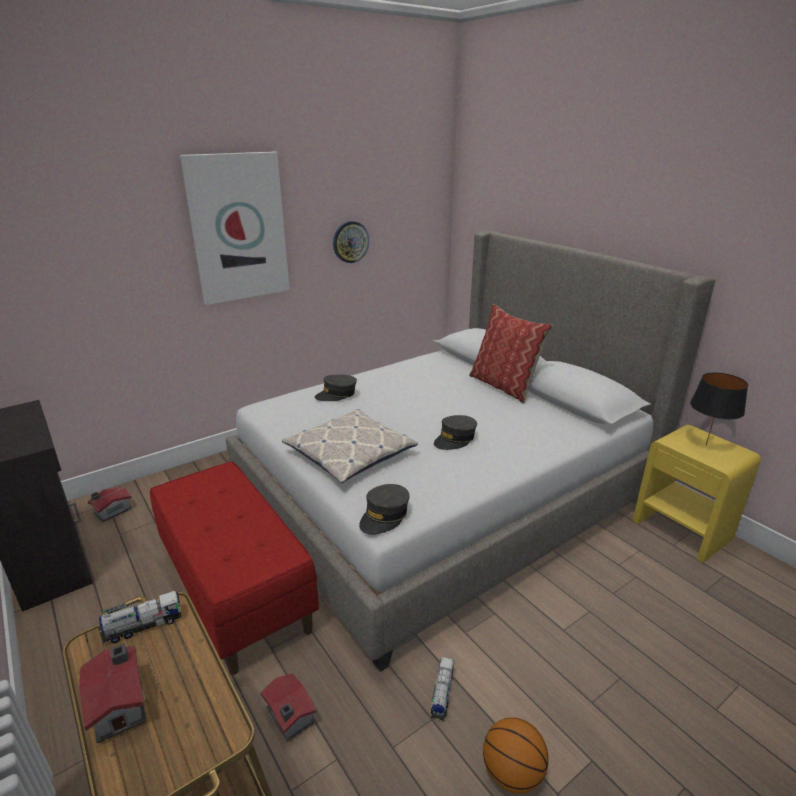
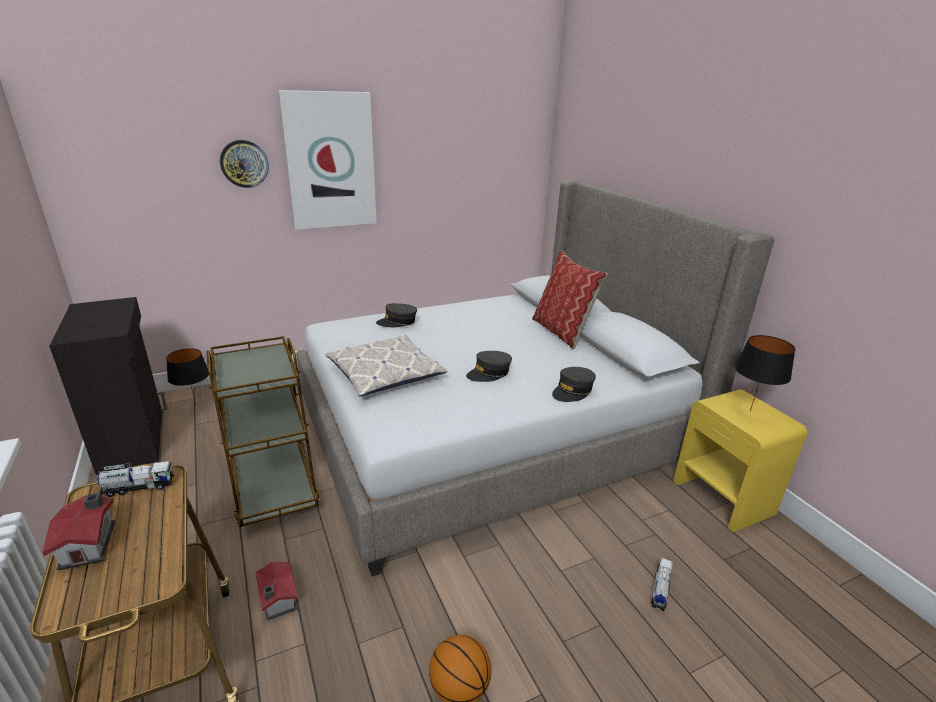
camera: 10 degrees right, 0 degrees up
toy house [87,487,132,522] -> black table lamp [166,348,209,405]
red bench [150,461,319,675] -> brown cart [207,336,320,527]
wall clock [333,221,369,263] -> wall clock moved to [220,140,269,188]
grey cap [359,484,409,535] -> grey cap moved to [552,367,596,402]
toy truck [431,657,454,721] -> toy truck moved to [651,558,673,611]

